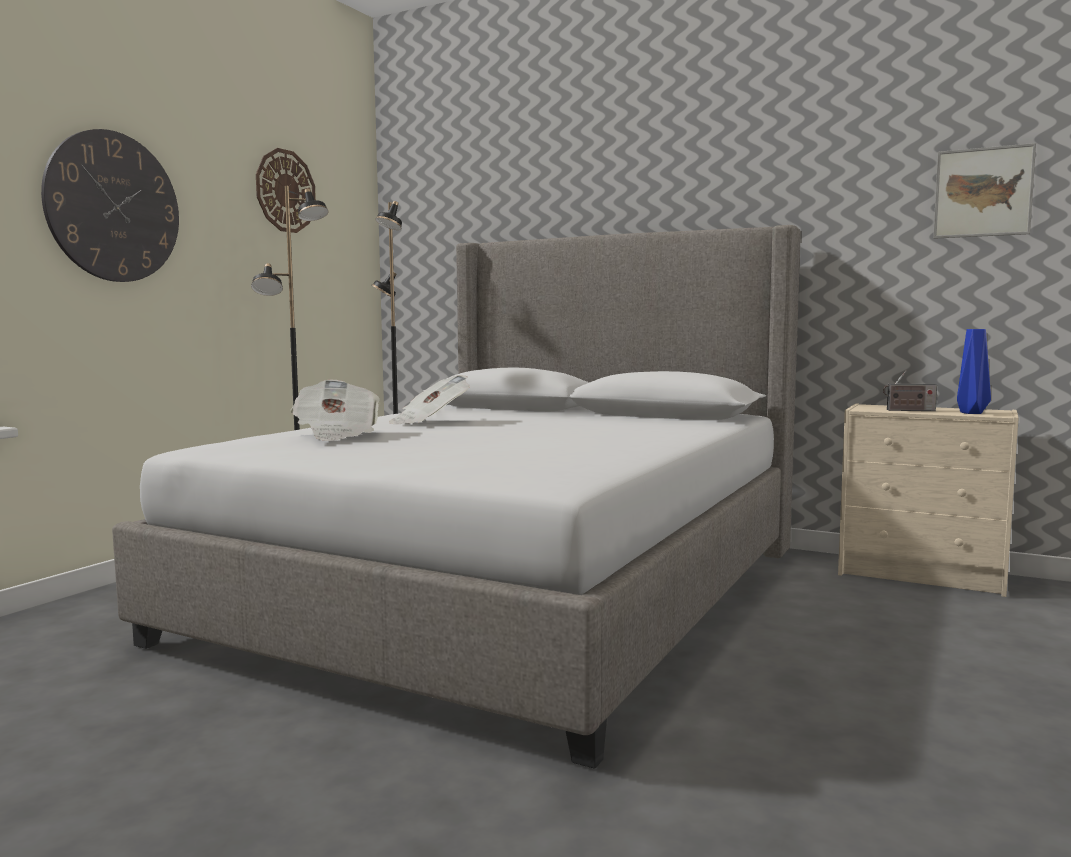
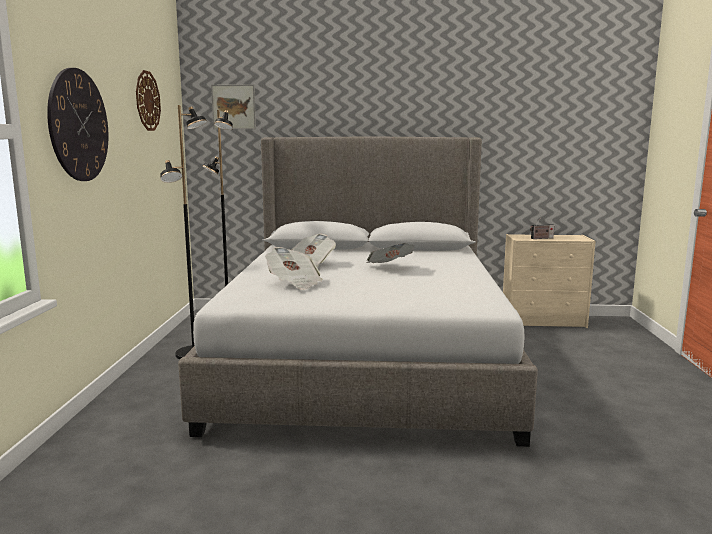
camera: 25 degrees left, 5 degrees up
picture [933,143,1036,239] -> picture moved to [211,84,256,129]
blue vase [957,329,991,414] -> none
none -> newspaper [366,243,415,263]

